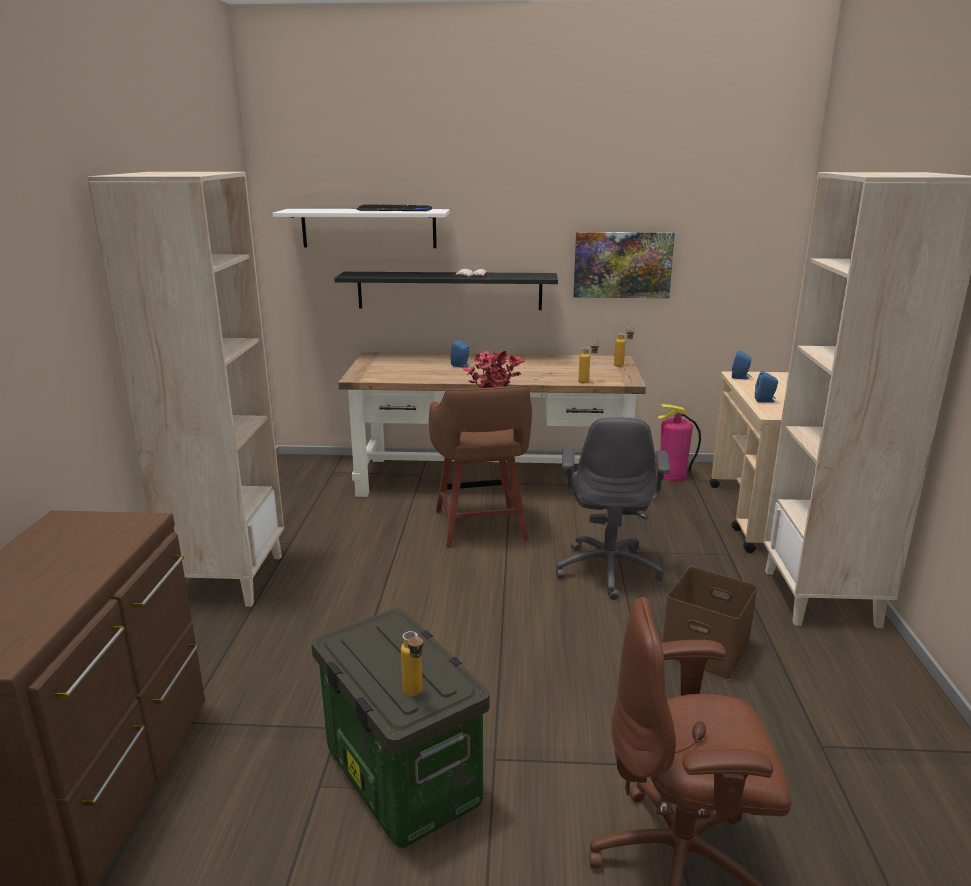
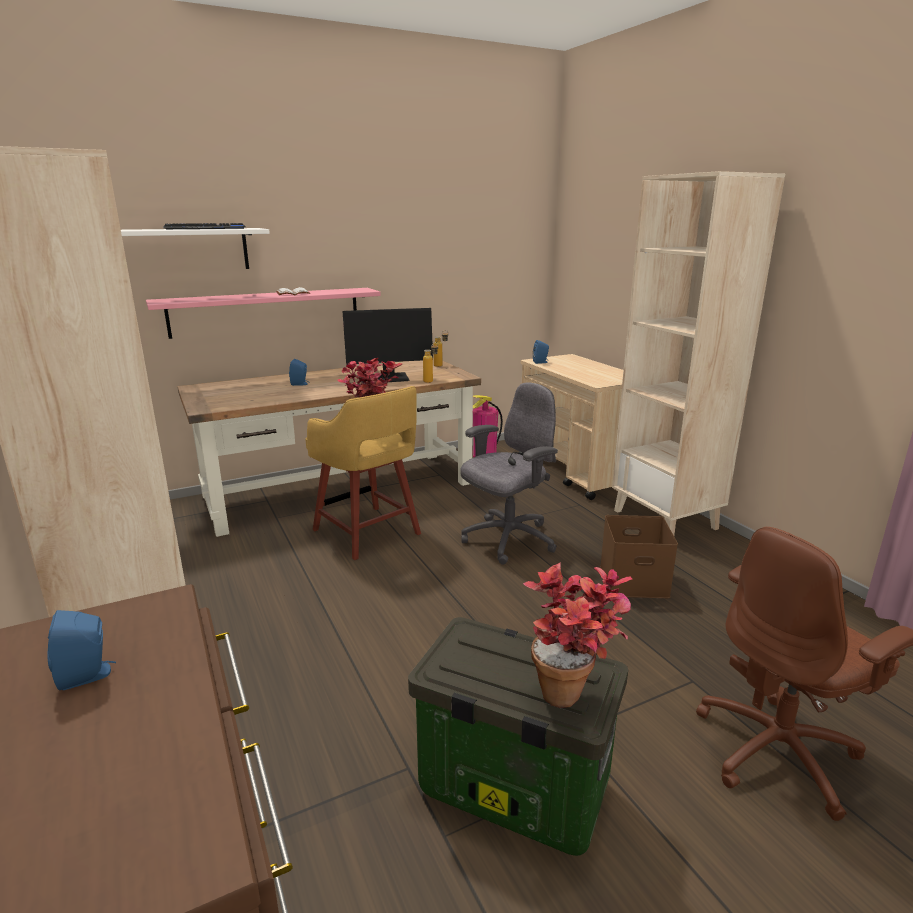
camera: 30 degrees left, 0 degrees up
black shelf [334,272,558,310] -> pink shelf [146,288,381,339]
bottle [401,631,423,696] -> potted plant [523,562,632,708]
brown stool [429,385,532,548] -> yellow stool [305,386,421,560]
grey office chair [556,417,670,600] -> grey office chair turned 105 degrees counterclockwise [460,382,558,565]
picture [573,232,675,298] -> none
blue speaker [755,371,778,403] -> blue speaker moved to [48,610,116,690]
none -> monitor [342,308,433,382]

